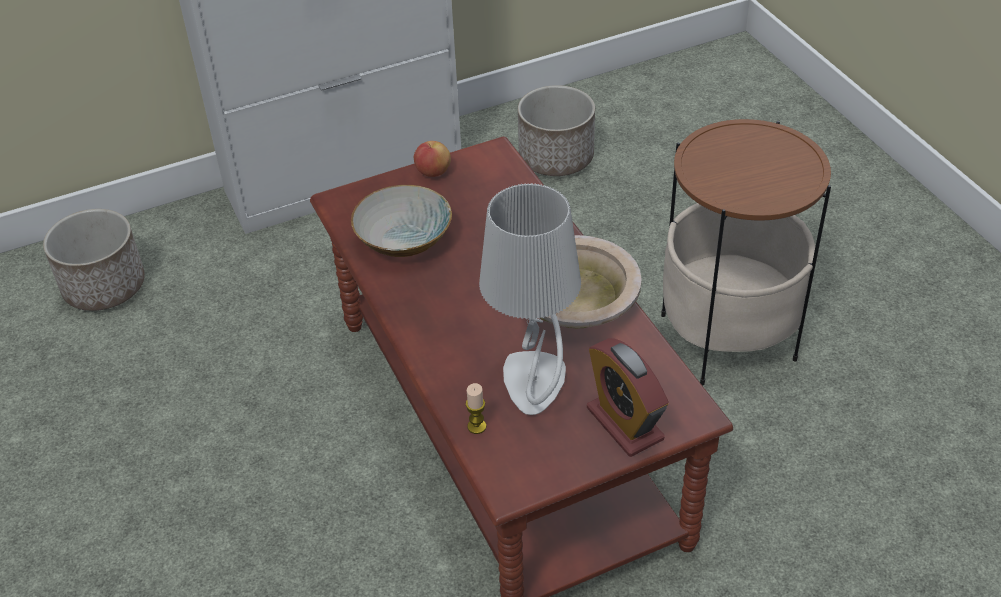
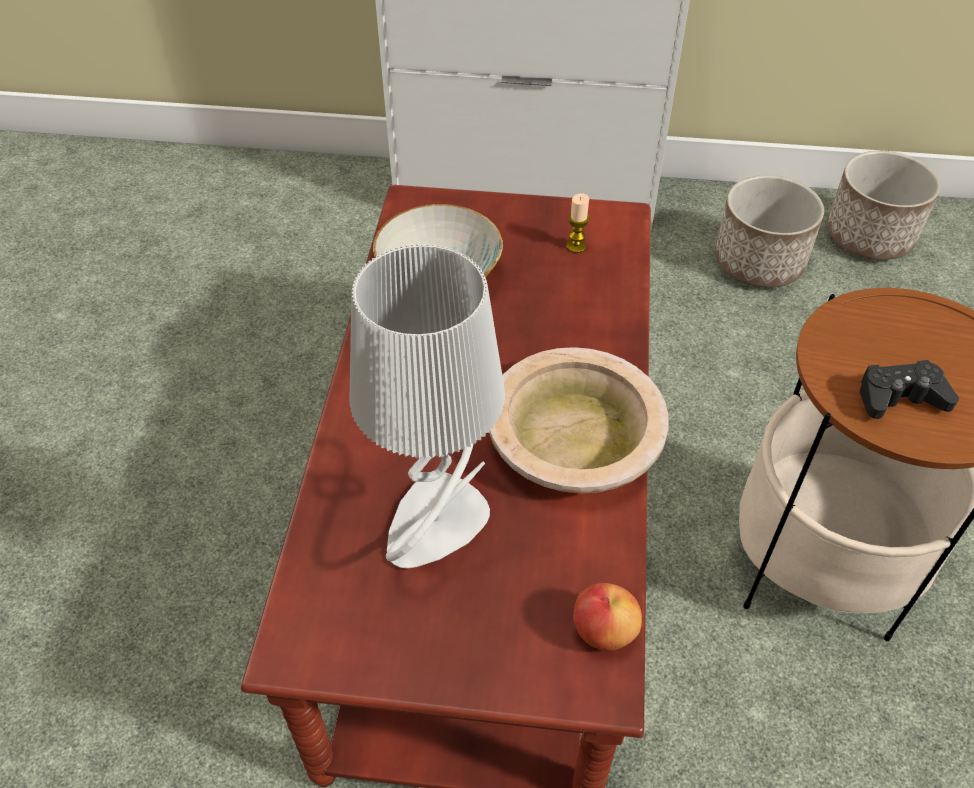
camera: 30 degrees right, 5 degrees up
planter [43,209,145,311] -> planter moved to [827,151,941,260]
apple [414,141,451,177] -> apple moved to [573,583,642,651]
candle [466,383,487,434] -> candle moved to [566,193,590,253]
alarm clock [587,338,669,457] -> none
none -> black game controller [860,360,959,419]

